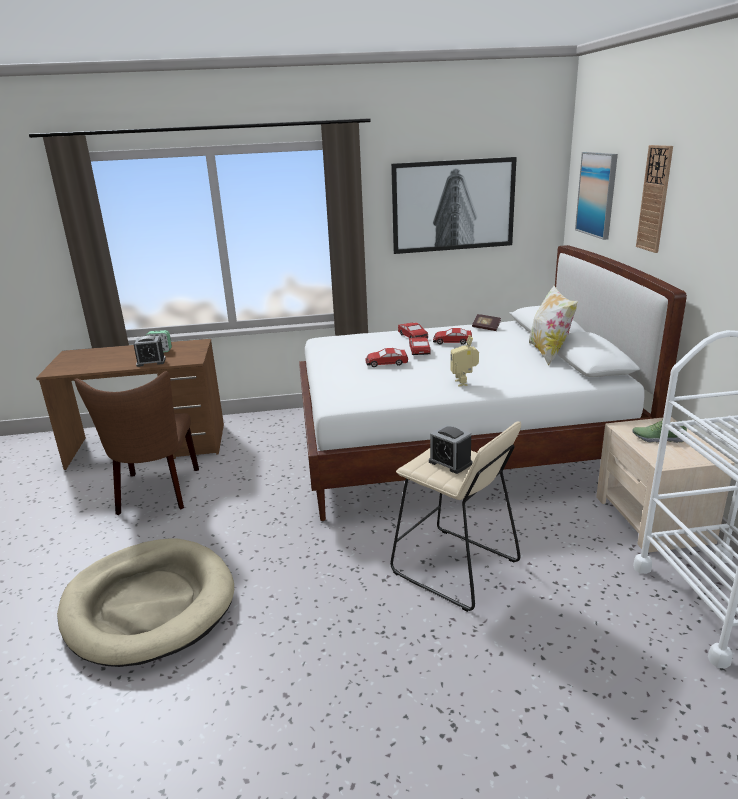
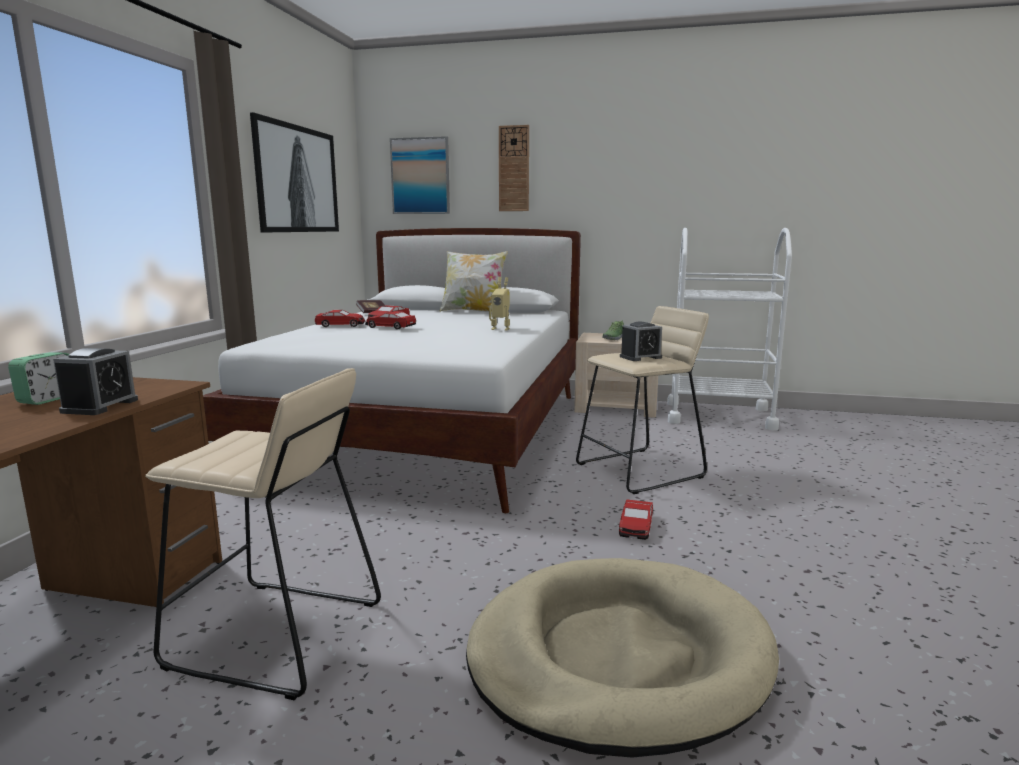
camera: 70 degrees left, 10 degrees down
brown chair [75,371,199,515] -> beige stool [145,368,381,700]
toy car [365,348,408,367] -> toy car moved to [619,499,653,540]

